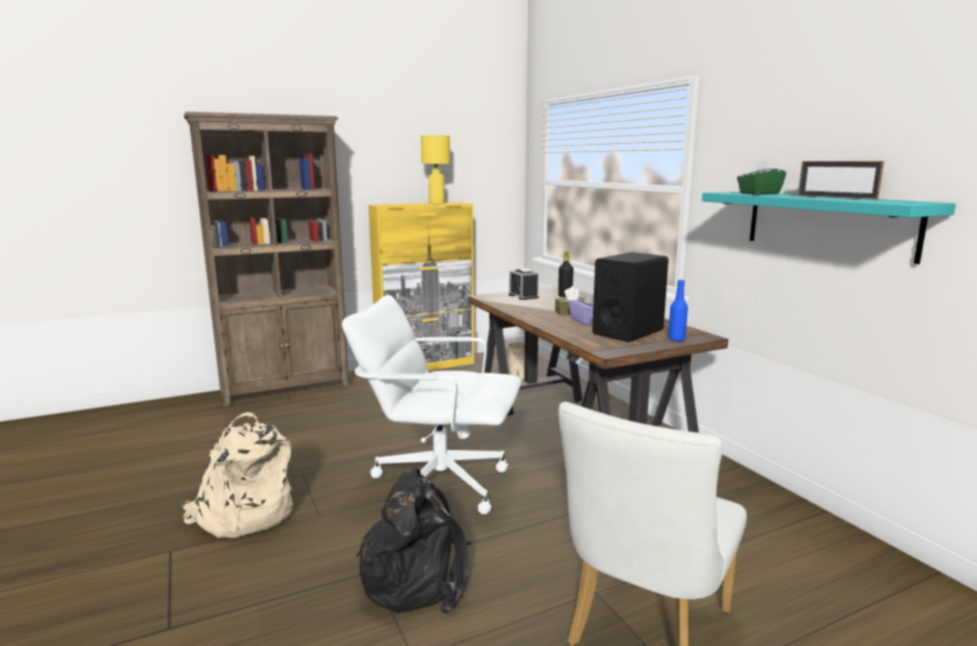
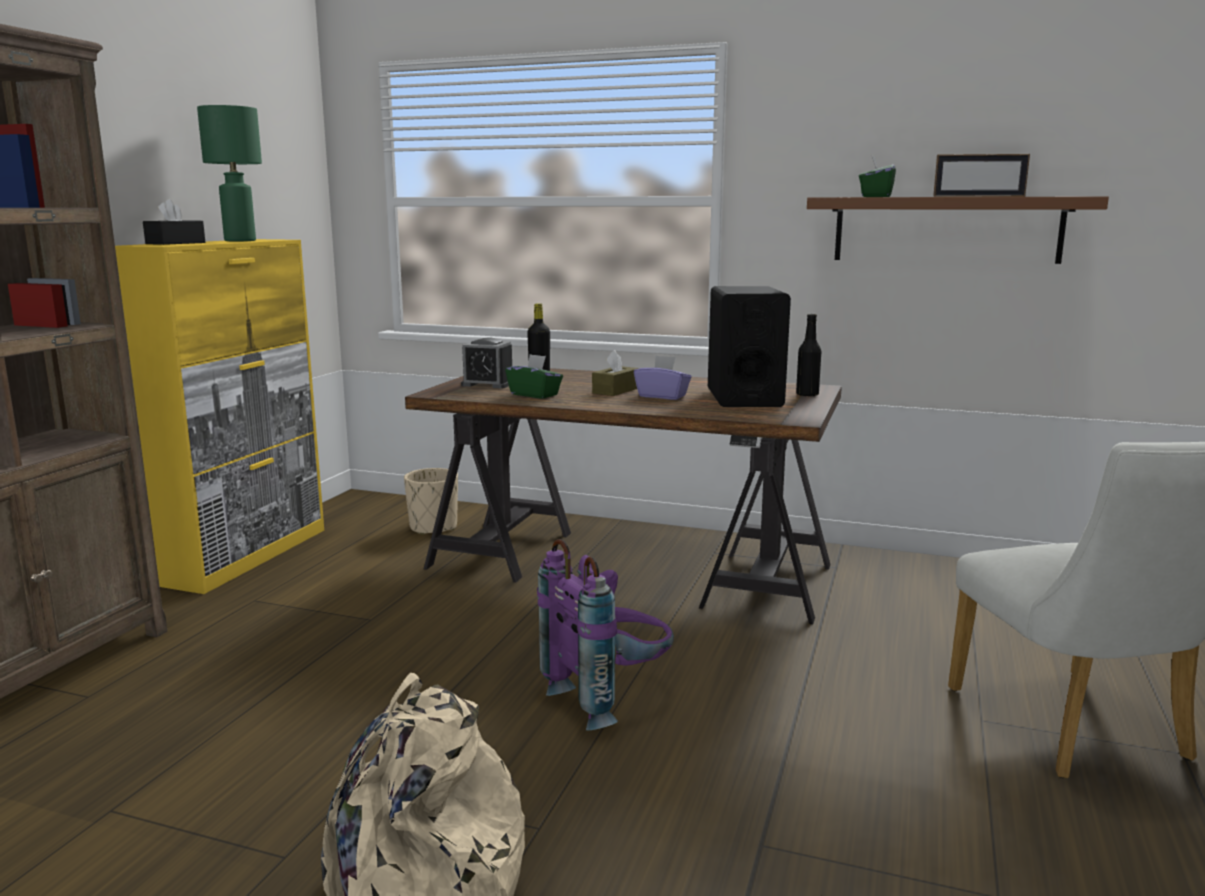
camera: 45 degrees left, 0 degrees up
white office chair [342,295,522,515] -> purple backpack [537,539,674,731]
black backpack [356,468,472,613] -> none
yellow table lamp [421,135,450,204] -> green table lamp [197,105,262,241]
blue bottle [668,280,688,341] -> black bottle [796,314,821,397]
turquoise shelf [702,192,956,264] -> brown shelf [807,196,1109,264]
none -> black tissue box [143,199,205,245]
none -> green tissue box [505,354,563,398]

